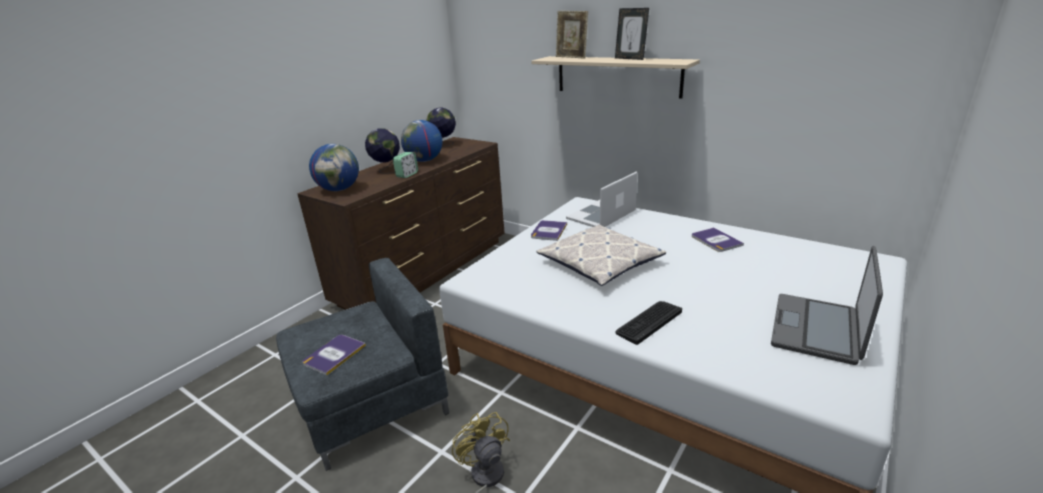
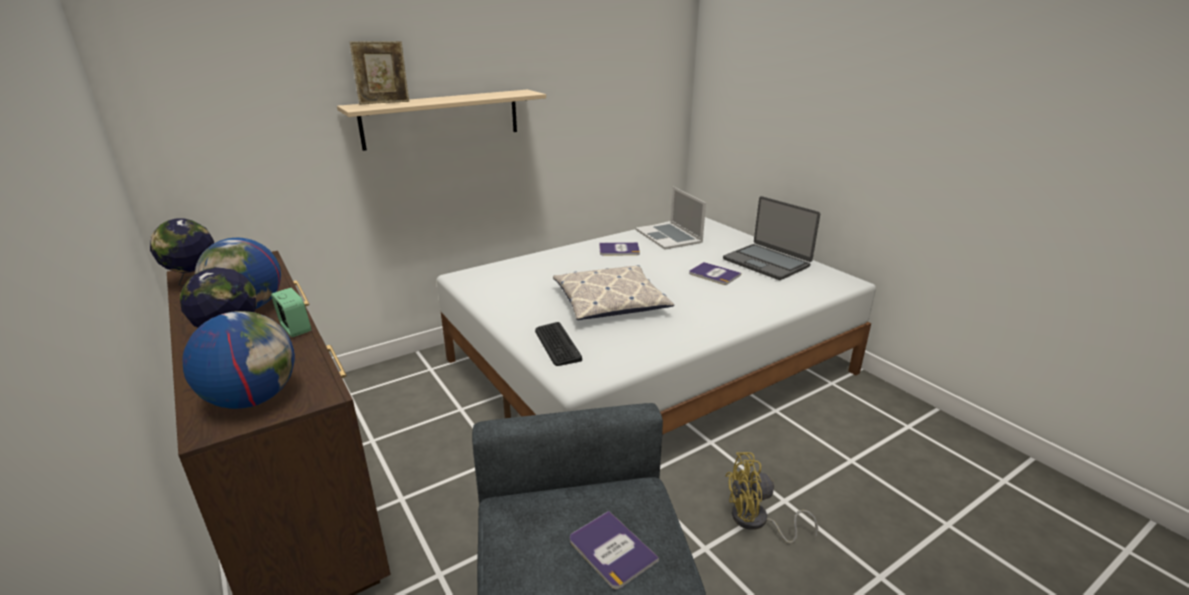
camera: 70 degrees left, 0 degrees up
book [531,220,567,241] -> book moved to [689,262,741,285]
laptop [566,171,637,227] -> laptop moved to [635,187,706,250]
picture frame [615,8,649,60] -> none
keyboard [615,301,682,345] -> keyboard moved to [535,322,582,366]

